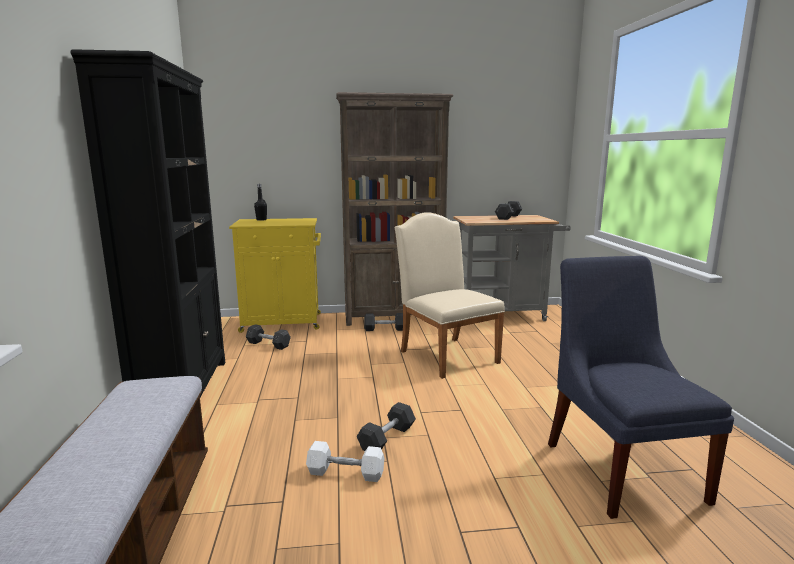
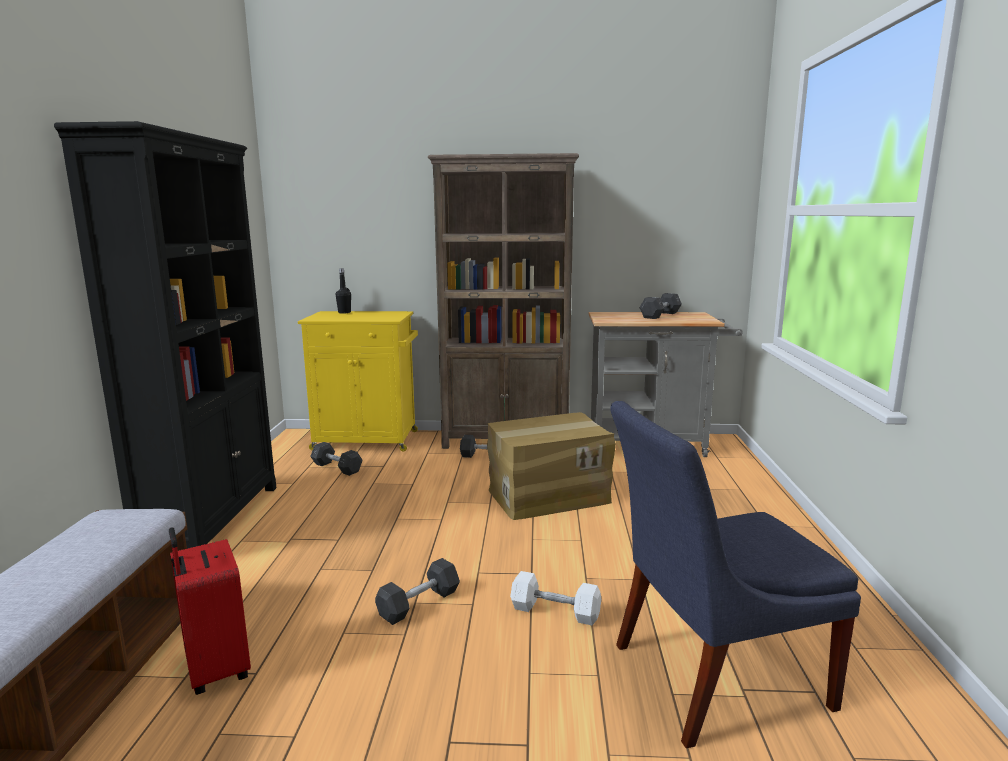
camera: 10 degrees right, 0 degrees up
white dumbbell [306,441,384,482] -> white dumbbell moved to [510,571,601,625]
beige chair [395,212,505,379] -> cardboard box [487,412,616,520]
blue chair [548,256,734,519] -> blue chair turned 105 degrees counterclockwise [610,401,861,748]
none -> red suitcase [169,527,251,695]

